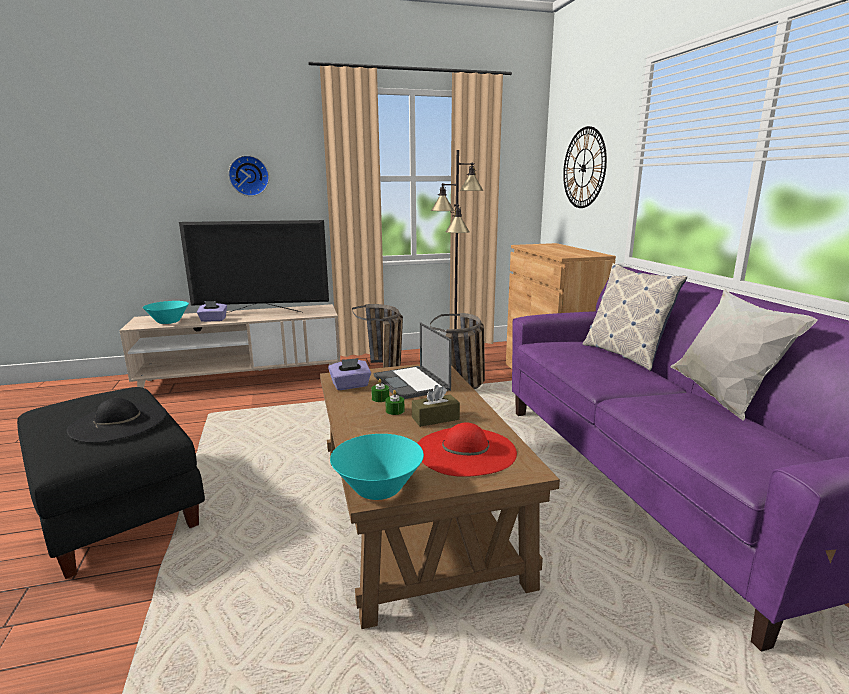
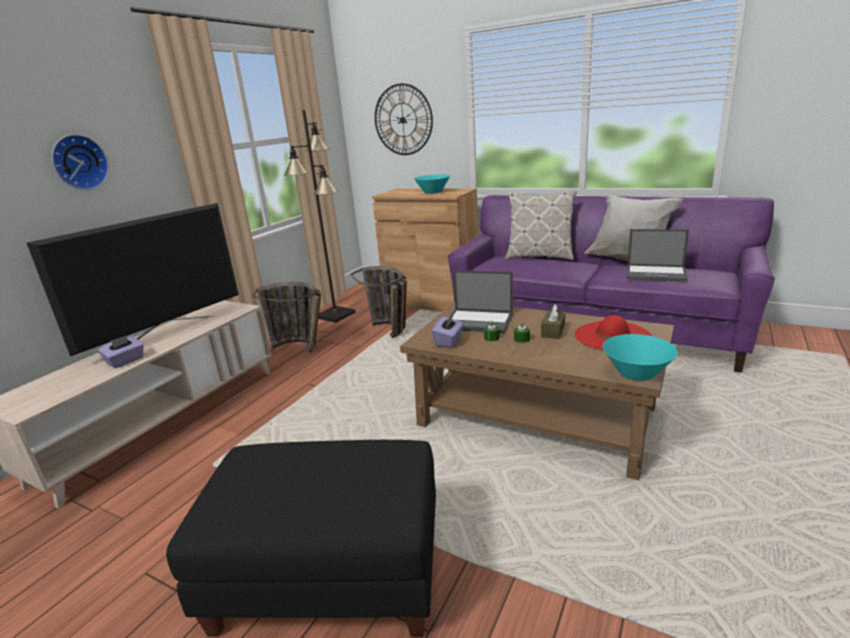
camera: 45 degrees left, 5 degrees up
black hat [67,398,167,443] -> none
turquoise bowl [143,301,189,324] -> turquoise bowl moved to [414,175,450,194]
none -> laptop [626,229,689,282]

